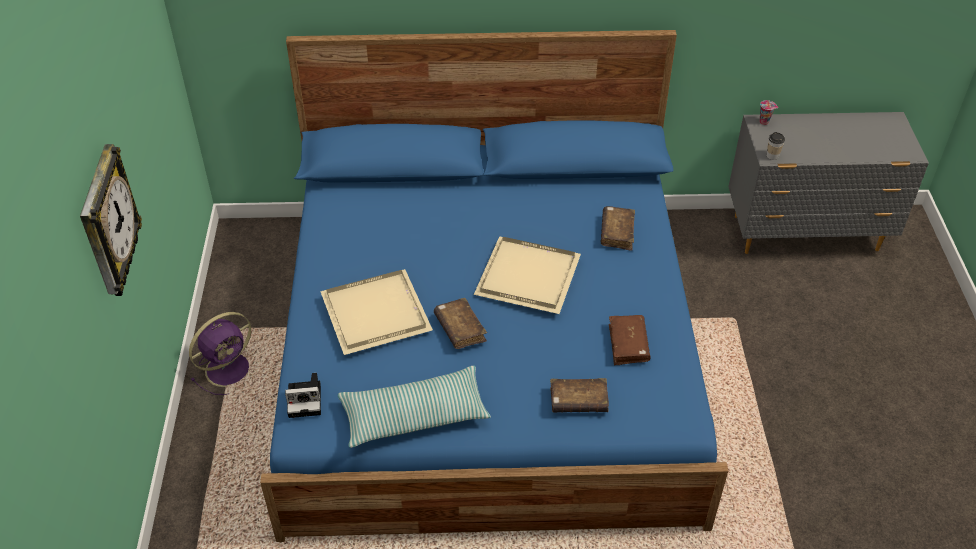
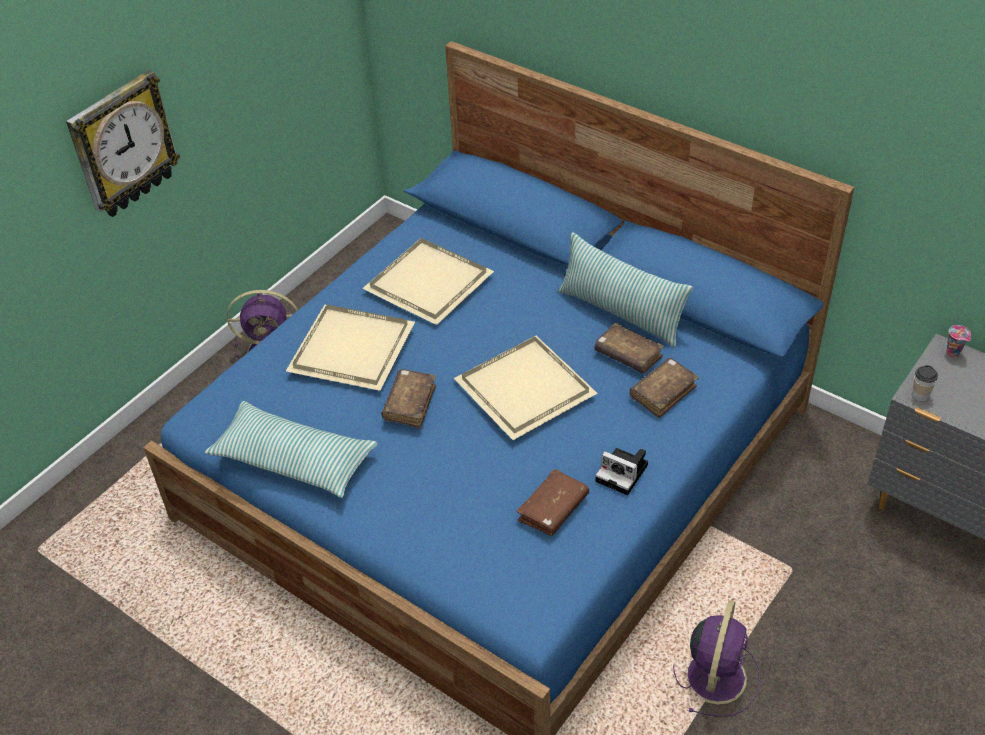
camera: 40 degrees right, 0 degrees up
camera [285,373,321,418] -> camera moved to [595,448,648,495]
brown book [550,378,609,413] -> brown book moved to [594,323,664,374]
none -> beige tray [362,238,494,325]
none -> pillow [558,232,693,348]
none -> purple fan [673,600,760,717]

